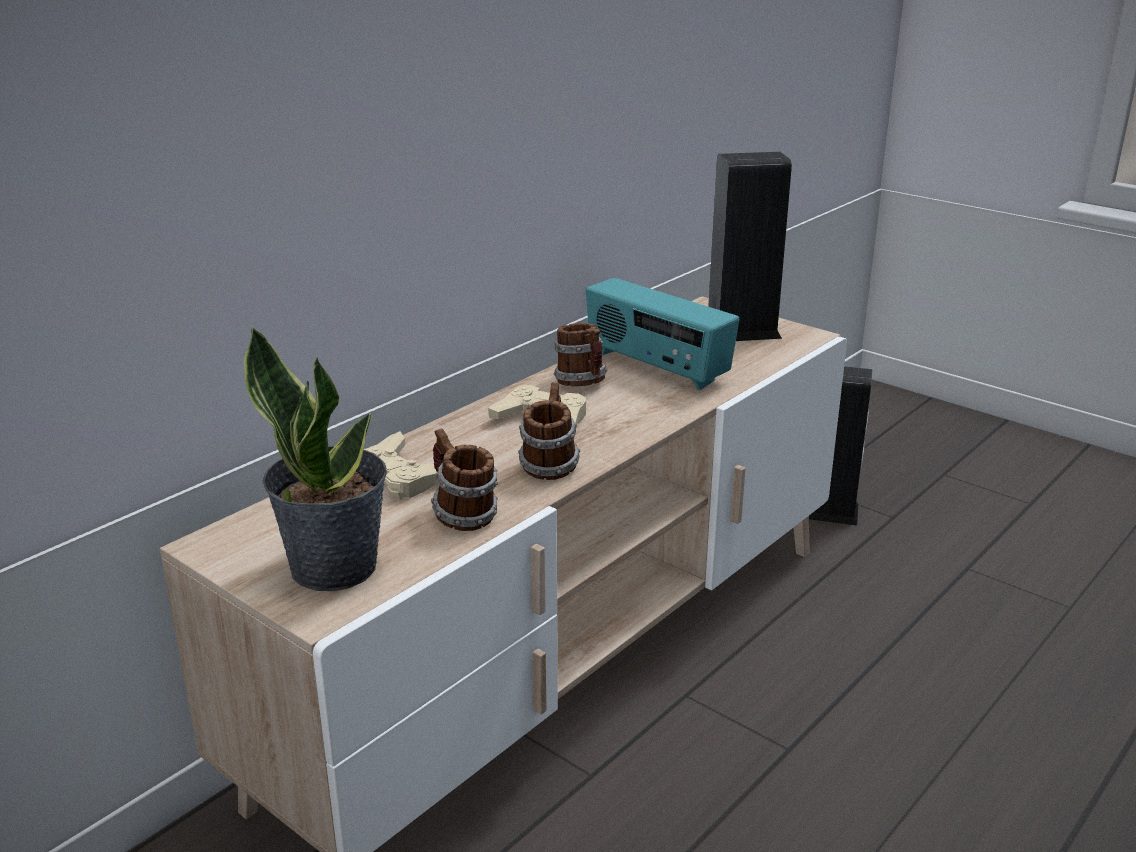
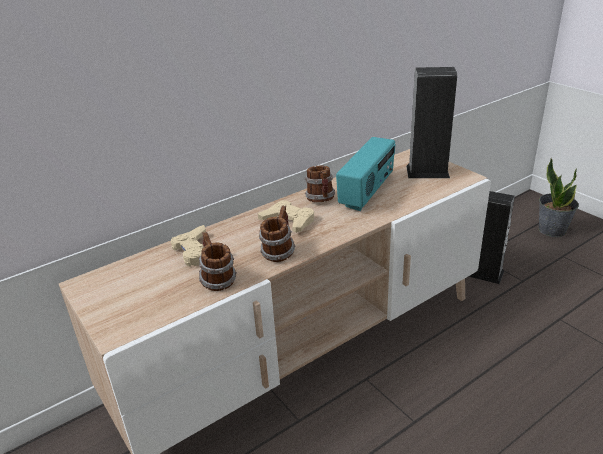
camera: 15 degrees right, 5 degrees up
potted plant [244,326,387,591] -> potted plant moved to [538,158,579,237]
radio [586,278,739,390] -> radio turned 120 degrees counterclockwise [336,137,395,211]

